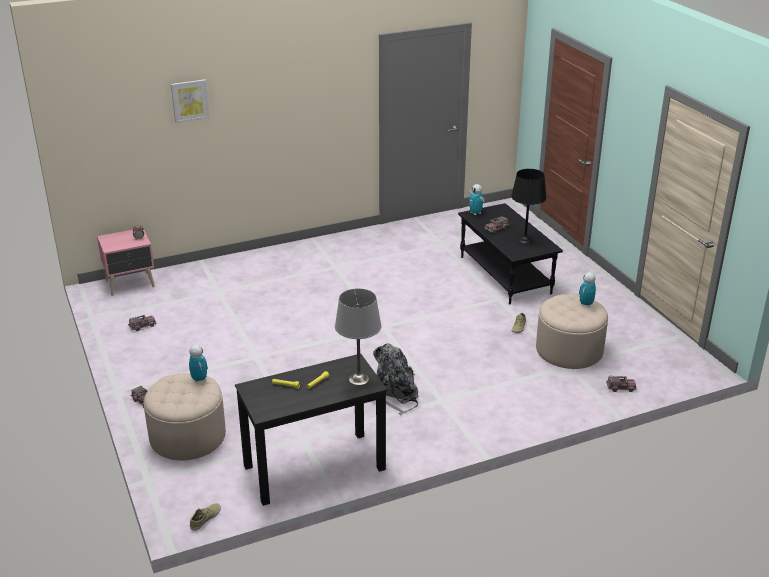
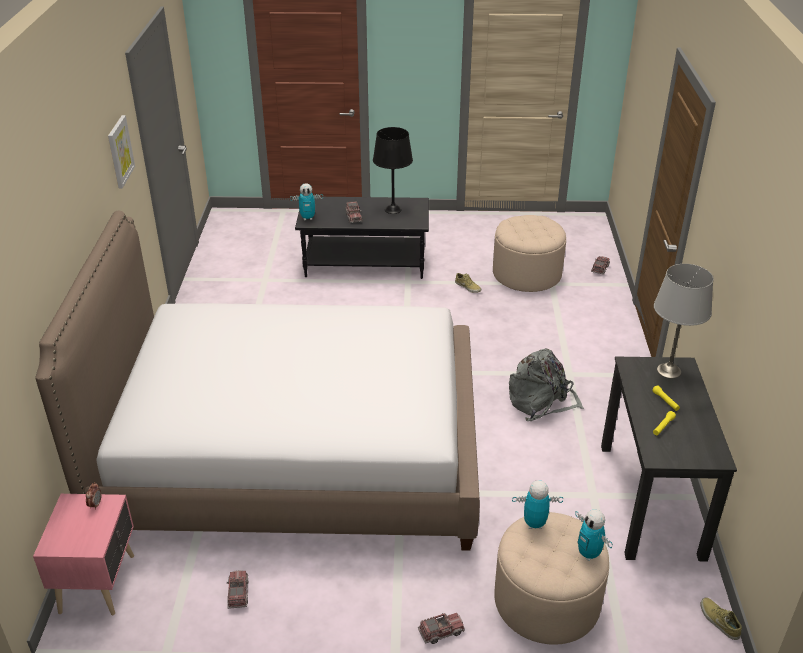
camera: 65 degrees left, 5 degrees up
picture [171,79,210,123] -> picture moved to [108,115,135,188]
toy robot [579,272,596,307] -> toy robot moved to [575,510,613,561]
none -> bed [35,211,480,551]

